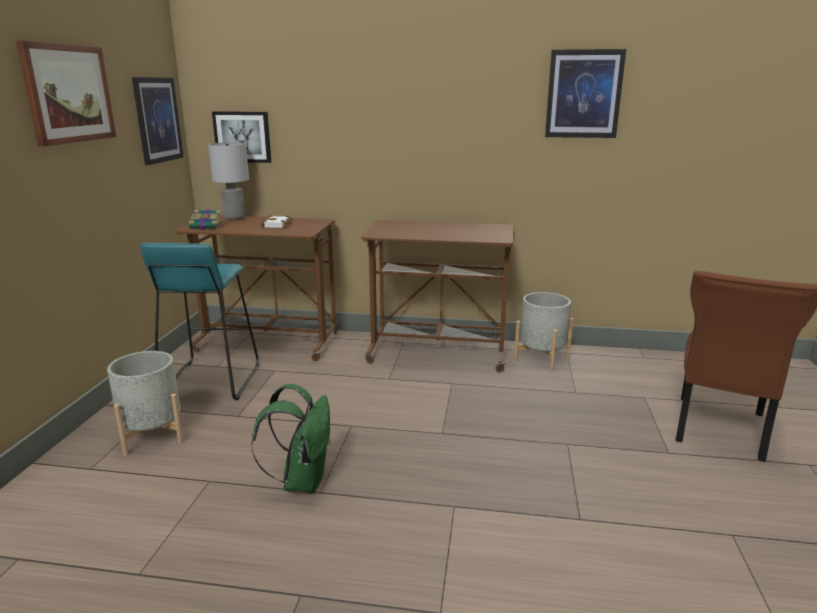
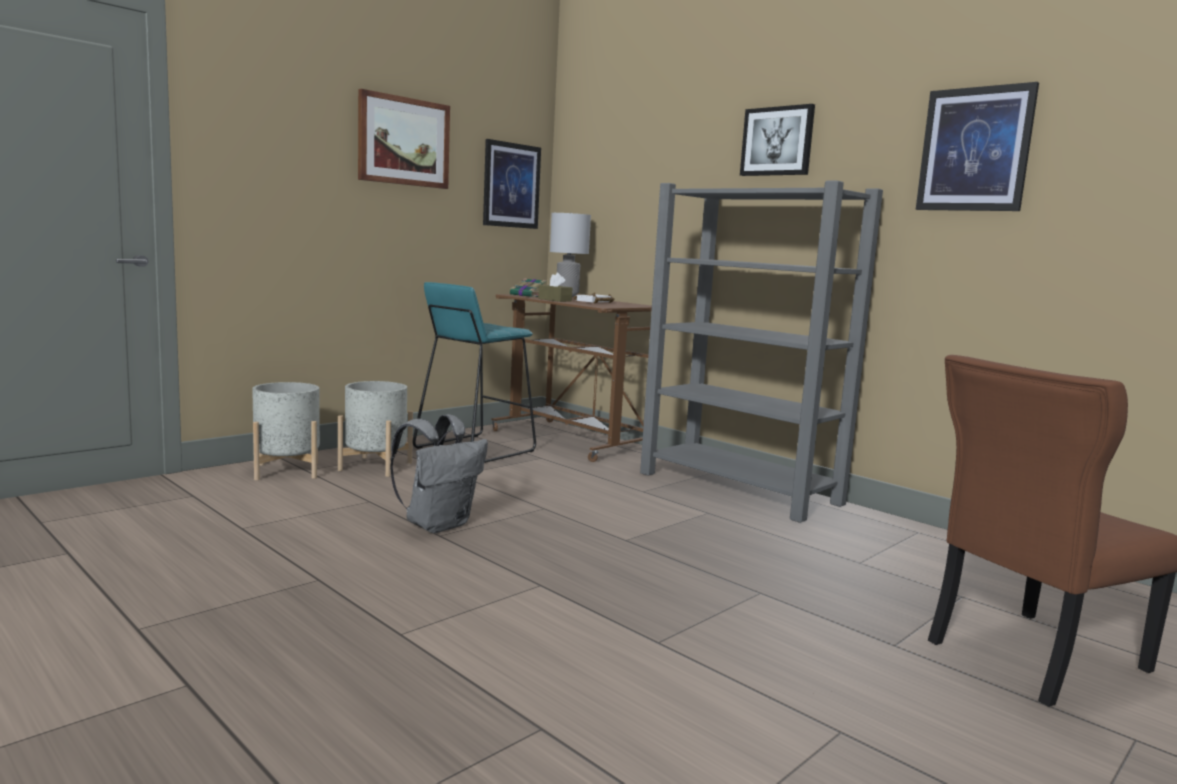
camera: 35 degrees right, 10 degrees down
picture [212,111,271,163] -> picture moved to [740,104,815,176]
green backpack [251,384,331,494] -> grey backpack [390,414,488,533]
brown desk [361,220,514,372] -> grey bookcase [640,180,883,523]
grey planter [514,292,574,371] -> grey planter moved to [252,382,320,480]
none -> brown tissue box [538,273,572,302]

